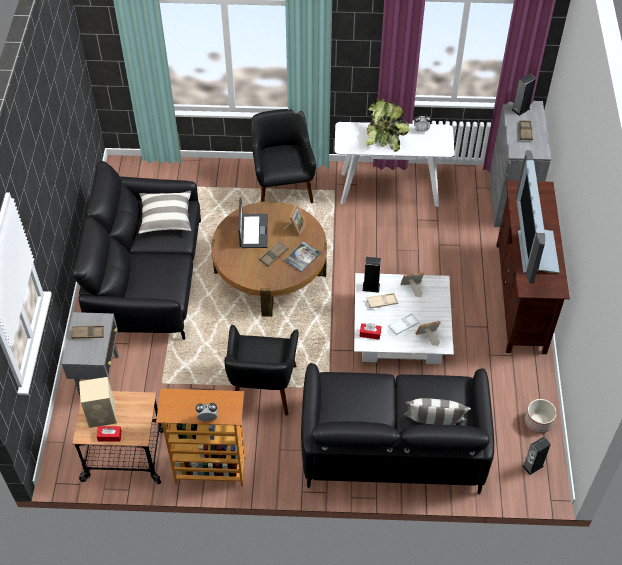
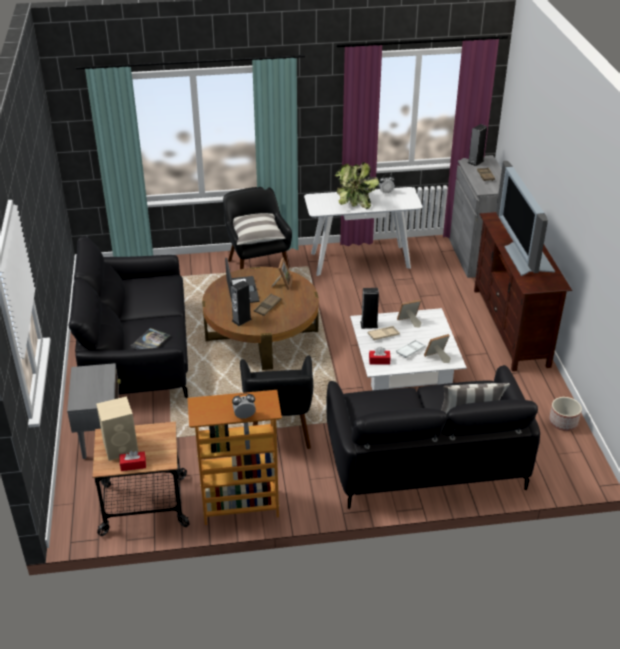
camera: 10 degrees left, 15 degrees down
brown tray [71,325,104,339] -> none
pillow [139,190,191,234] -> pillow moved to [233,213,285,245]
book [284,241,321,272] -> book moved to [131,328,170,349]
speaker [522,437,551,475] -> speaker moved to [231,280,252,326]

